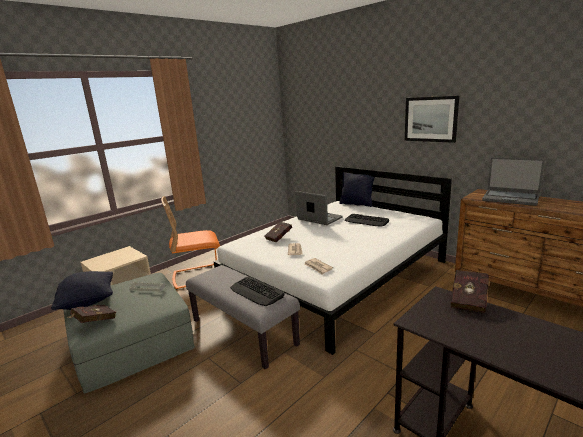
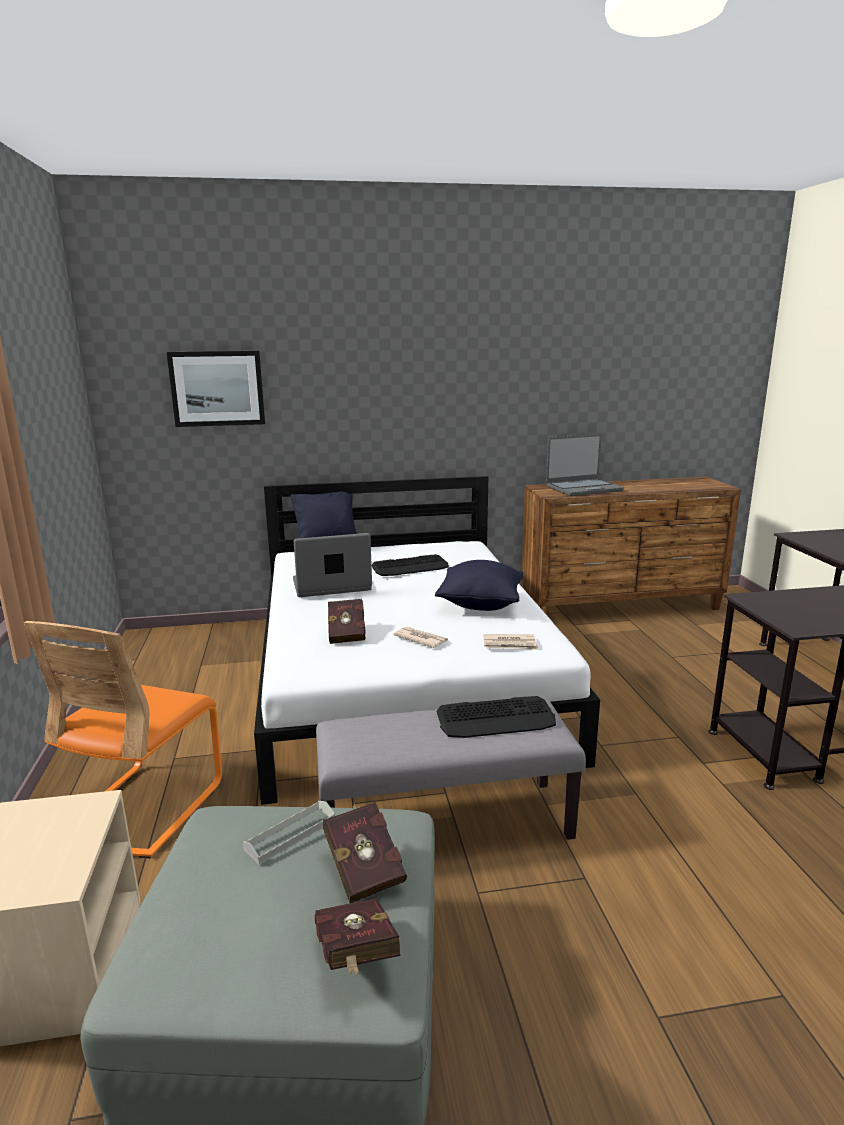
camera: 55 degrees left, 0 degrees up
black pillow [51,271,113,310] -> black pillow moved to [435,560,524,611]
picture [405,96,459,143] -> picture moved to [167,351,265,427]
red book [451,270,489,313] -> red book moved to [323,802,407,903]

